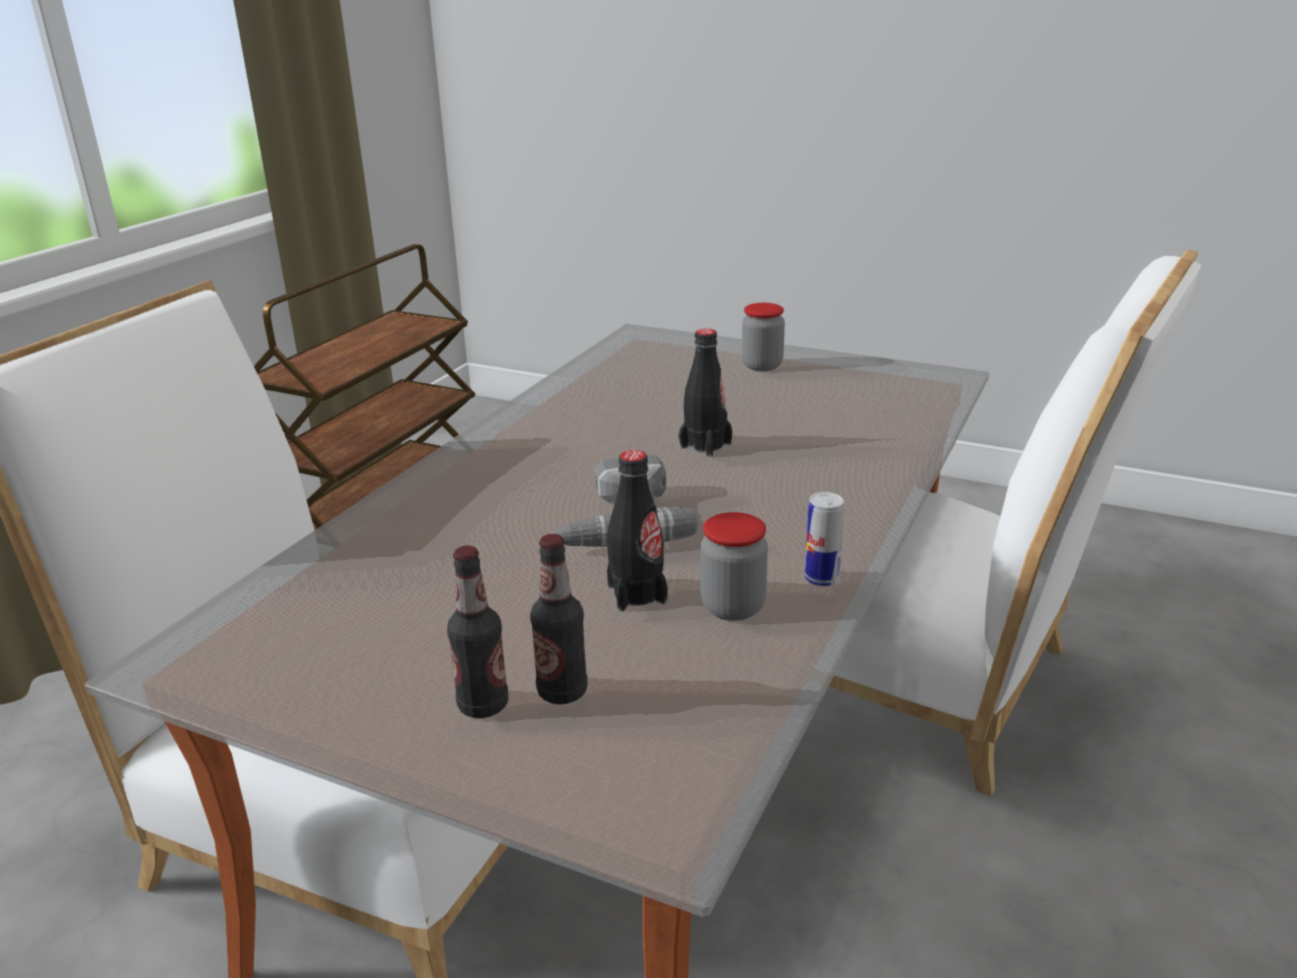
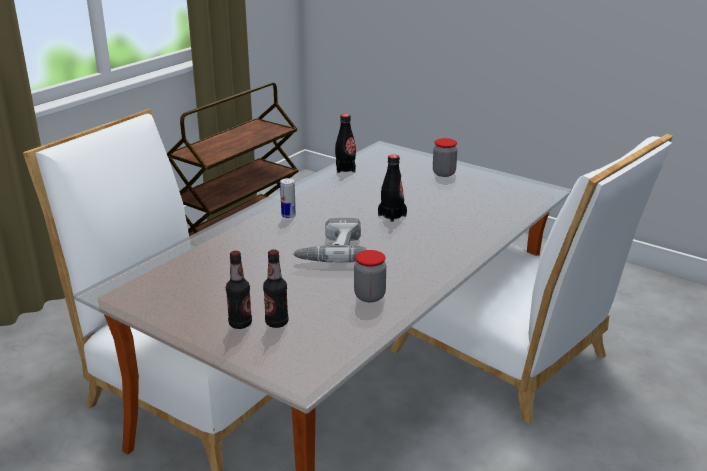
camera: 10 degrees right, 0 degrees up
black bottle [607,450,668,611] -> black bottle moved to [335,114,356,173]
can [805,492,844,586] -> can moved to [280,178,296,218]

